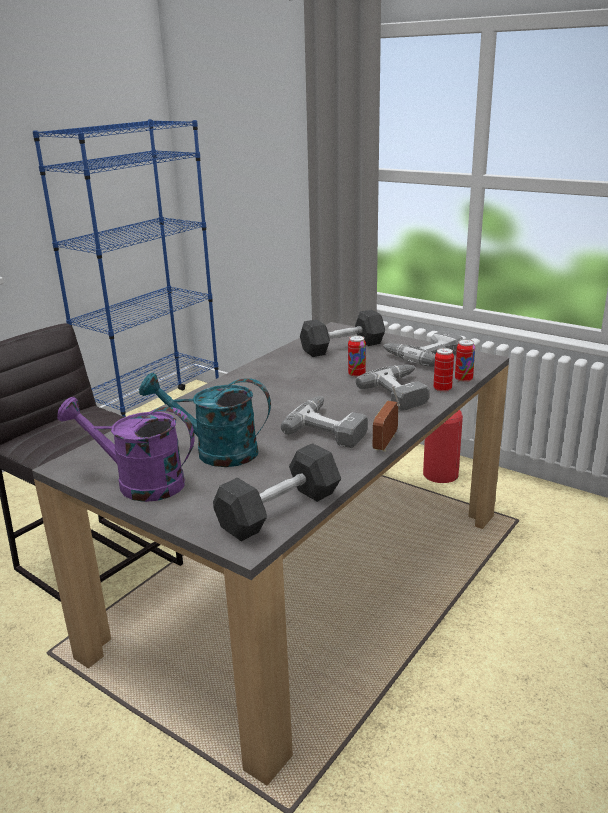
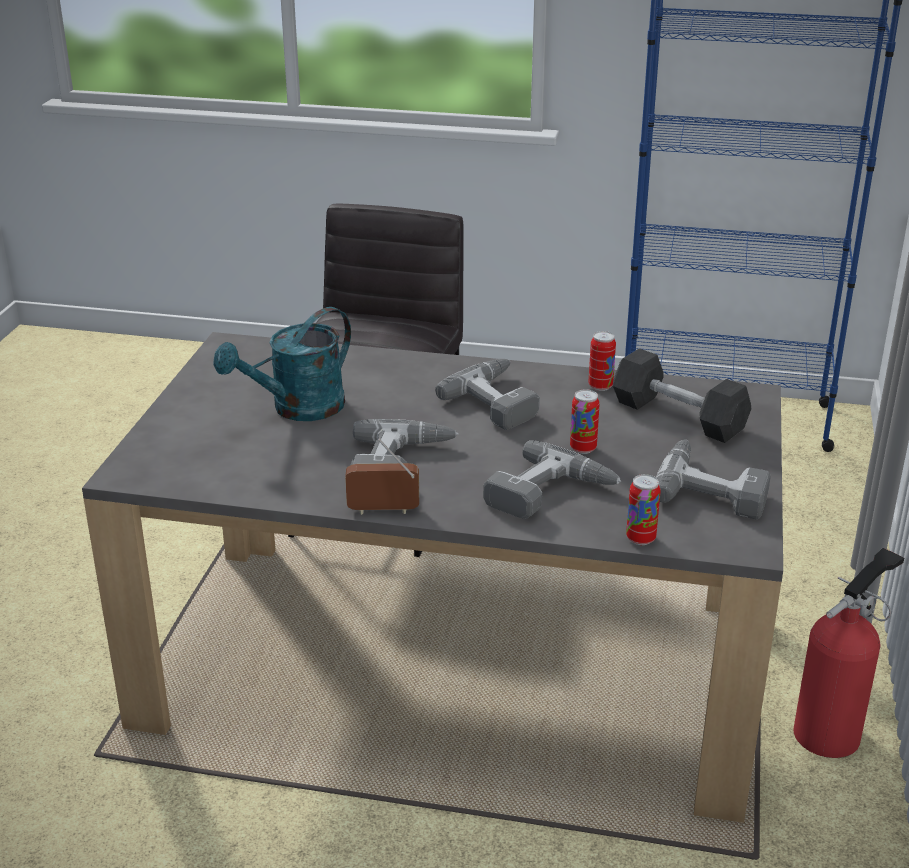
camera: 65 degrees right, 5 degrees up
purple watering can [57,397,195,502] -> none
turquoise watering can [139,373,271,467] -> turquoise watering can turned 120 degrees counterclockwise [213,307,351,421]
grey dumbbell [213,443,341,542] -> none
can [434,348,454,392] -> can moved to [589,331,616,391]
none -> power drill [435,359,540,430]

